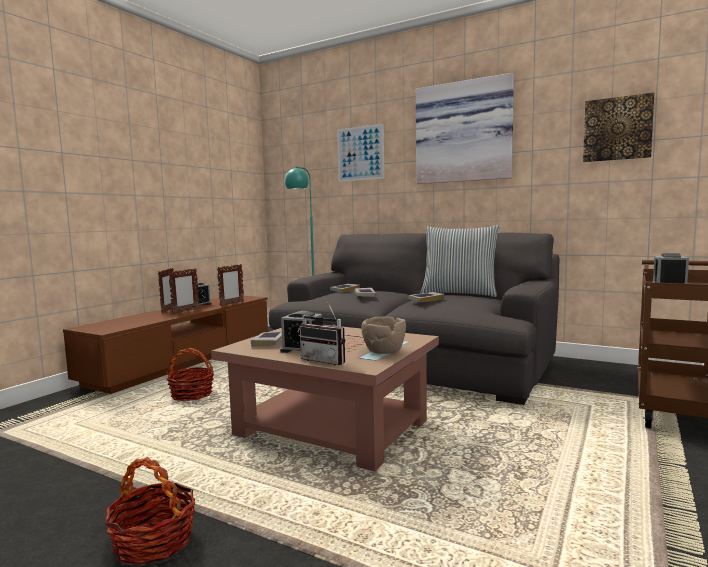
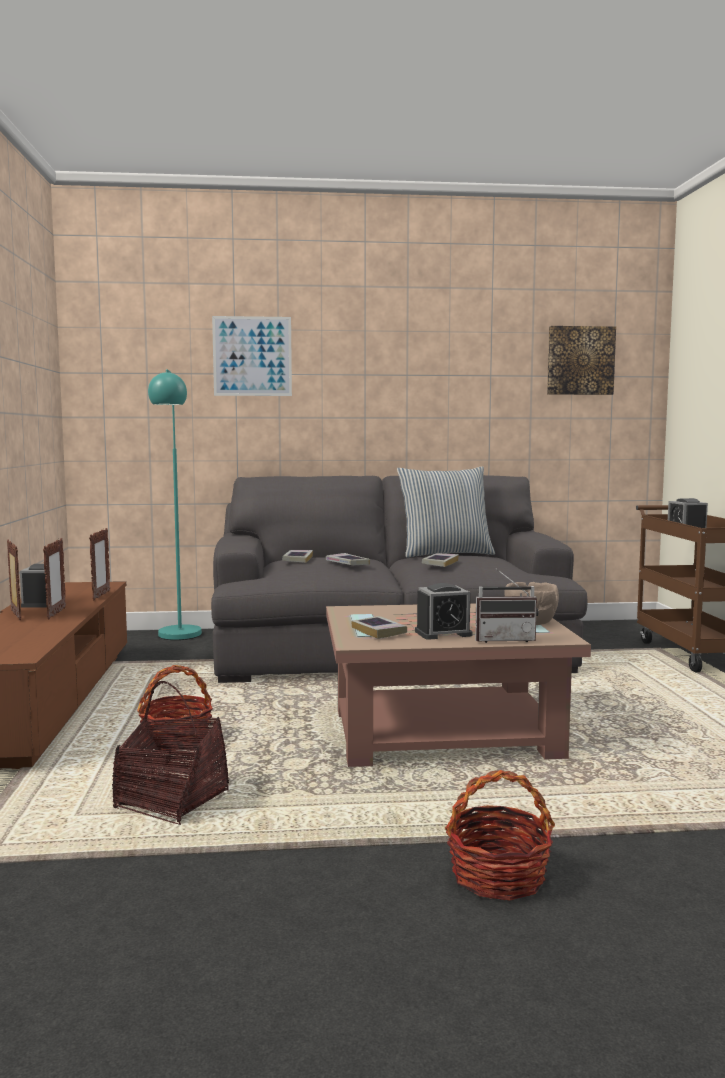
camera: 35 degrees left, 0 degrees up
picture [416,73,514,184] -> none
none -> basket [112,681,229,825]

